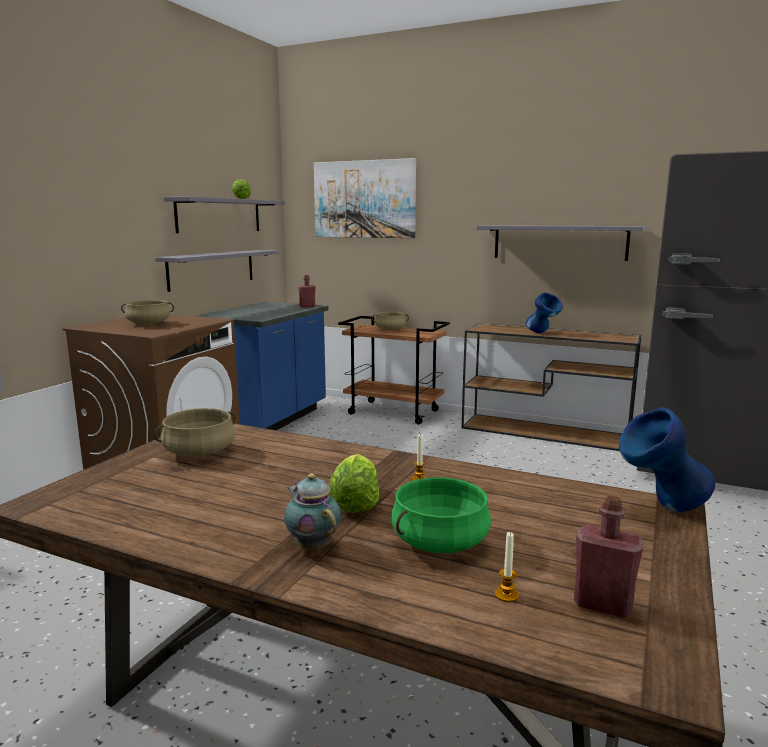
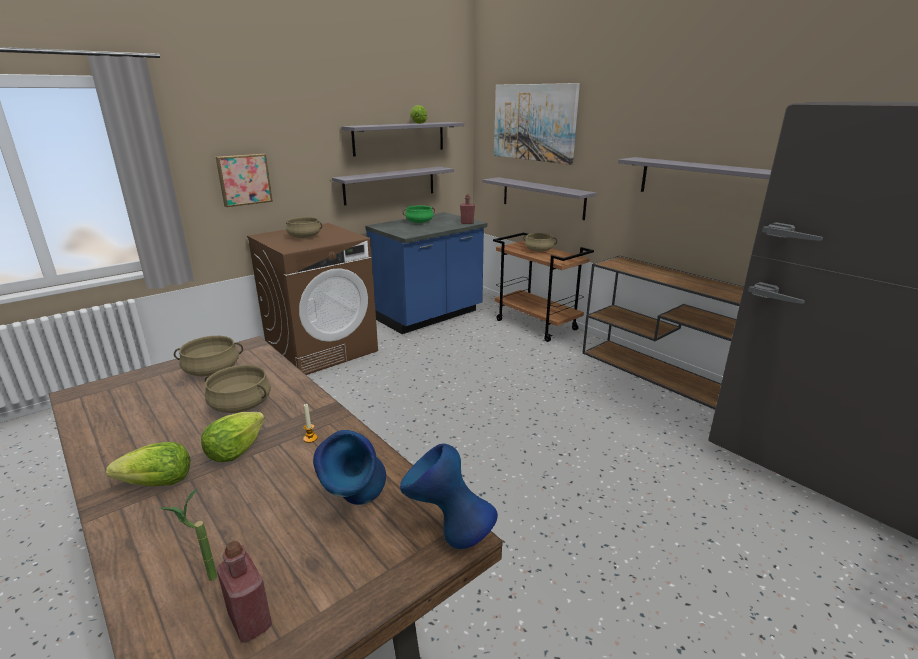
camera: 25 degrees right, 10 degrees up
teapot [284,473,341,550] -> lettuce [106,442,190,486]
green cooking pot [391,477,491,553] -> green cooking pot moved to [403,205,435,223]
candle [495,532,519,602] -> potted plant [160,489,217,581]
blue vase [525,292,563,333] -> blue vase moved to [313,430,386,505]
none -> beige cooking pot [205,365,271,413]
none -> picture [216,154,273,207]
none -> grey shelf [482,177,597,220]

